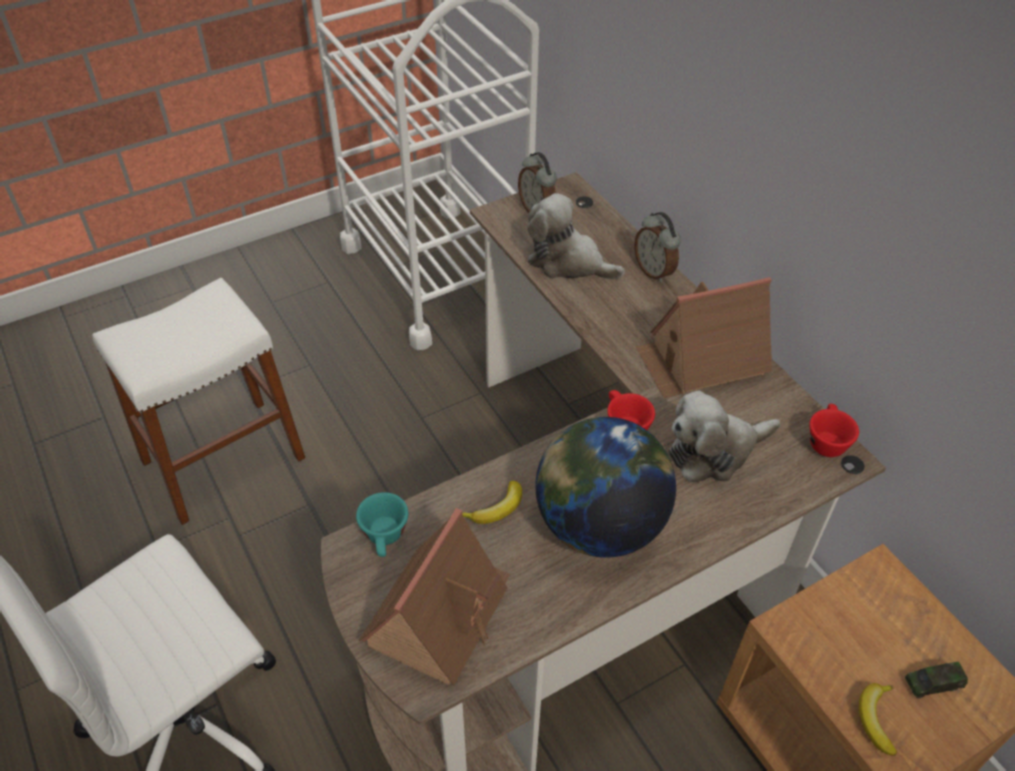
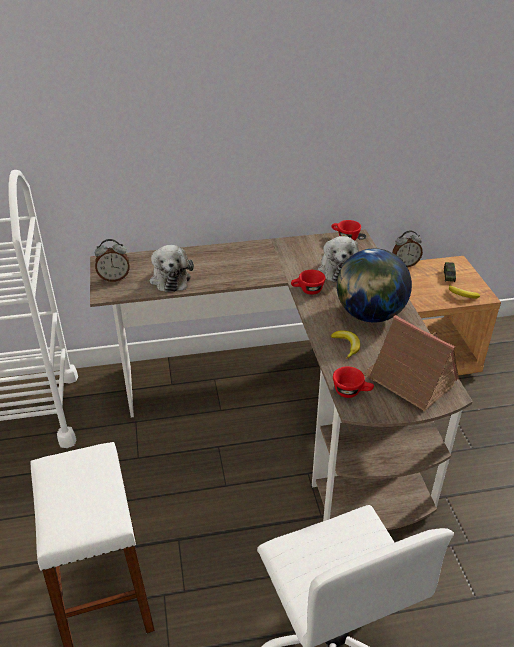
camera: 70 degrees left, 10 degrees down
turquoise cup [356,492,408,557] -> red cup [333,366,374,398]
plush toy [527,193,625,279] -> plush toy turned 60 degrees counterclockwise [150,245,194,293]
alarm clock [634,212,681,283] -> alarm clock moved to [392,230,423,267]
toy house [636,277,772,398] -> none

